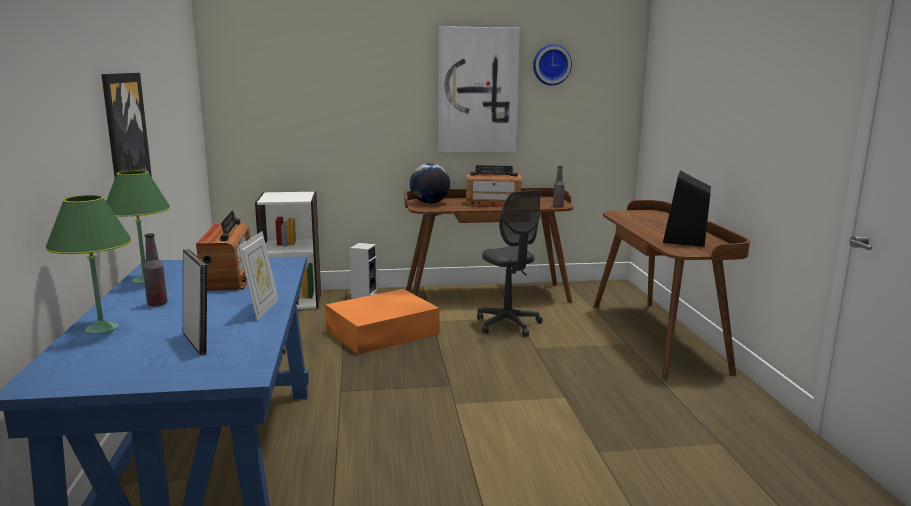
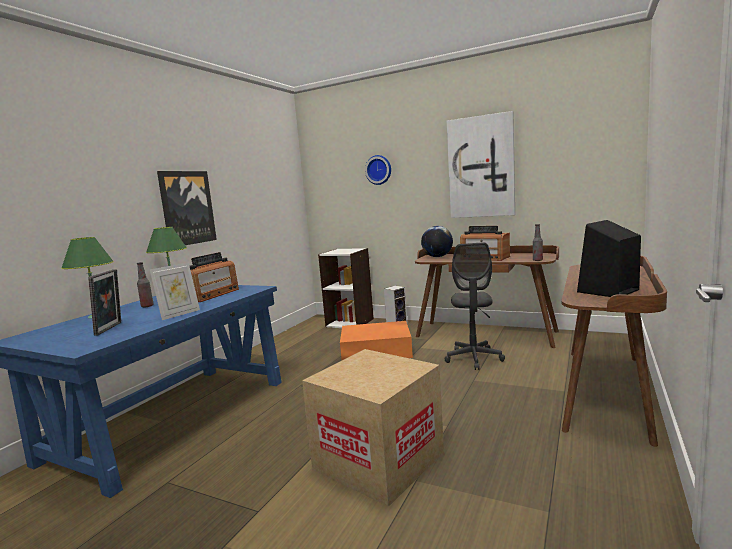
camera: 35 degrees right, 5 degrees down
wall clock [533,44,572,85] -> wall clock moved to [365,155,391,185]
none -> cardboard box [302,349,444,507]

